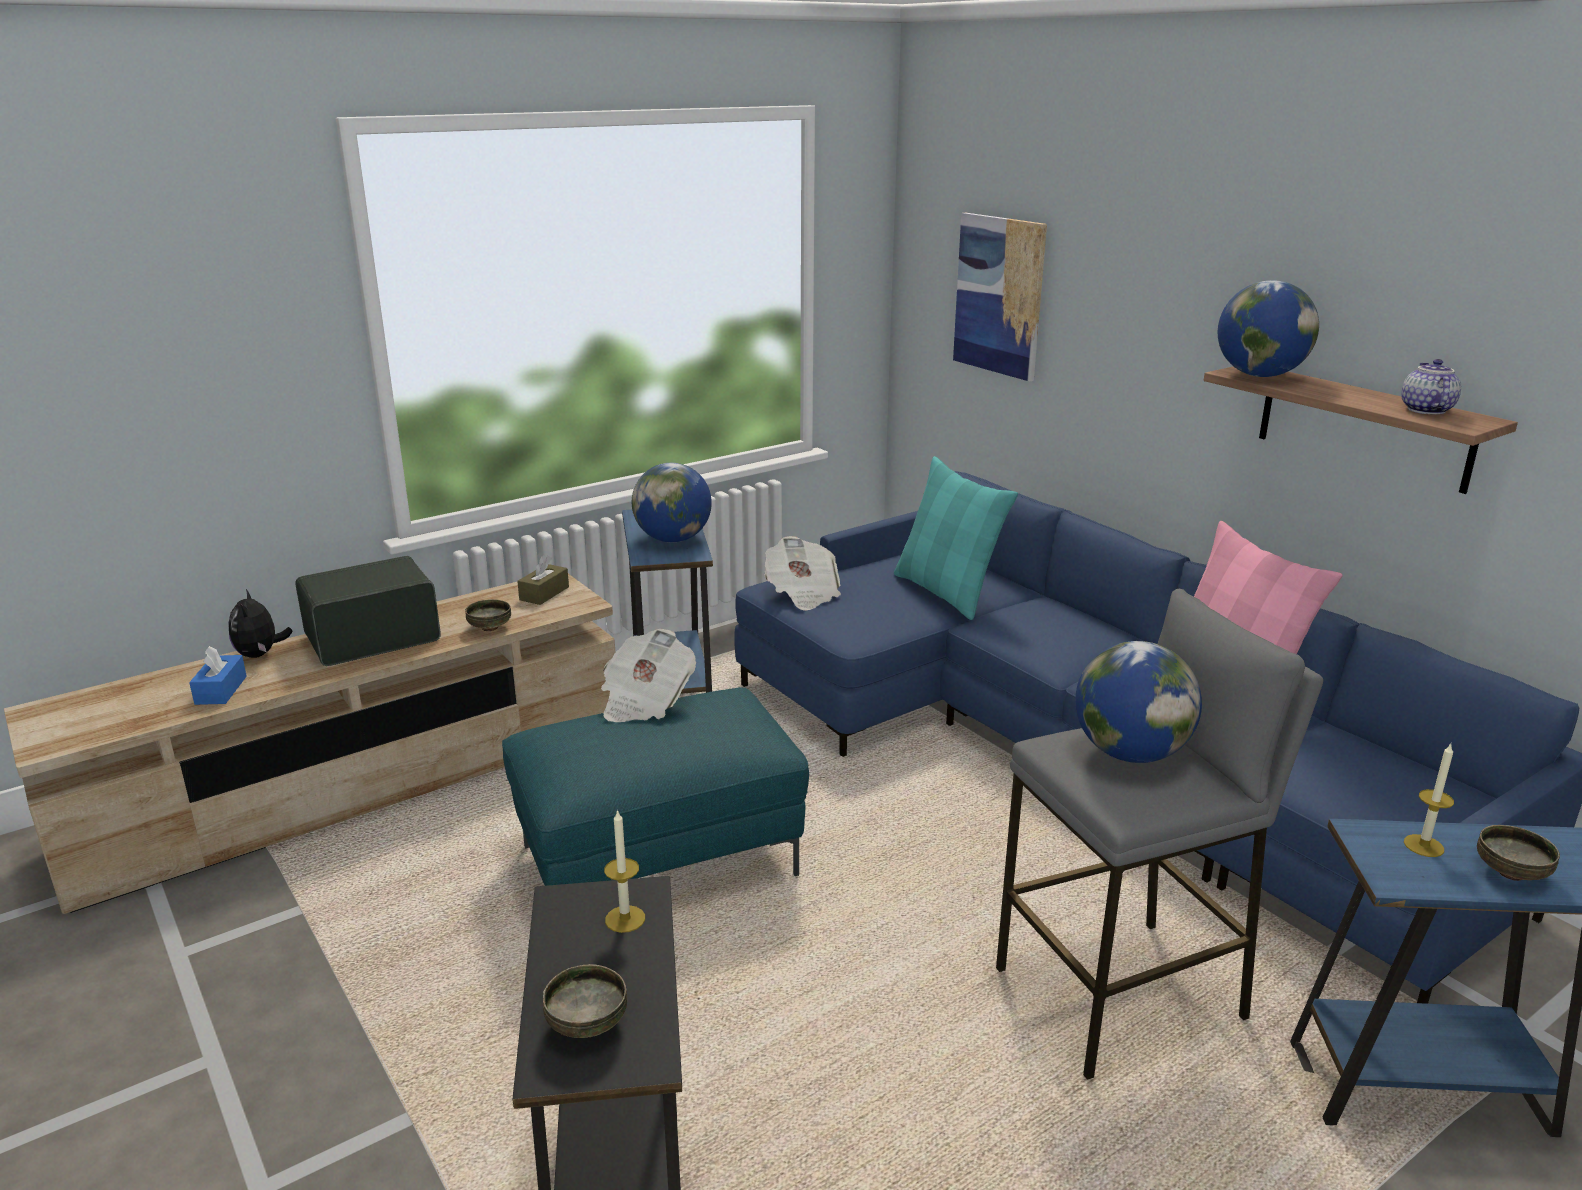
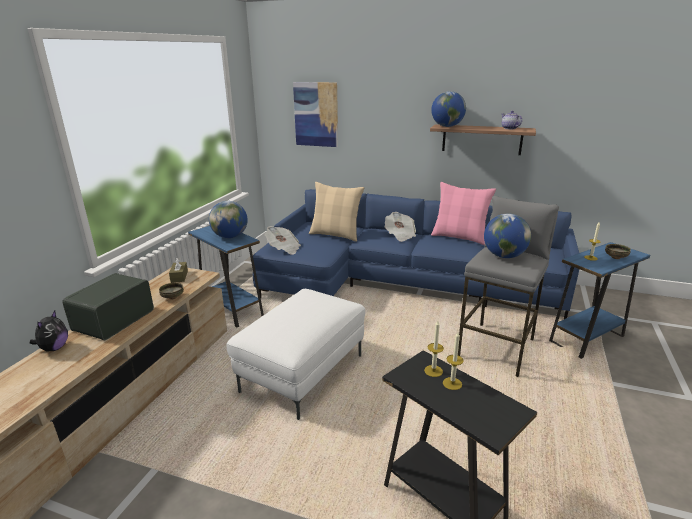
camera: 35 degrees left, 0 degrees up
blue tissue box [189,646,247,705] -> none
plush toy [229,589,293,658] -> plush toy turned 120 degrees counterclockwise [30,311,68,351]
turquoise ottoman [502,687,809,886] -> white ottoman [226,289,365,420]
bowl [543,964,627,1038] -> none
newspaper [601,629,696,722] -> newspaper moved to [385,212,416,242]
turquoise pillow [894,456,1018,620] -> beige pillow [309,182,365,242]
none -> candle [443,332,464,390]

